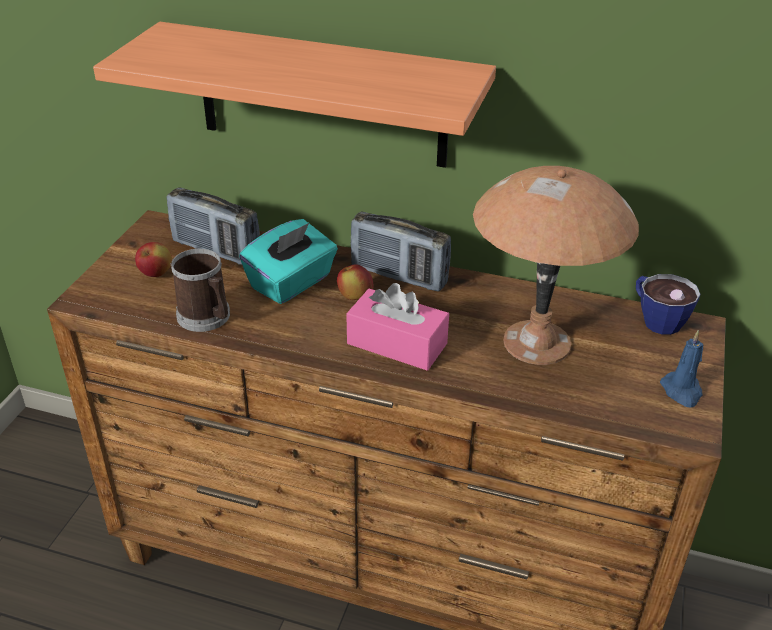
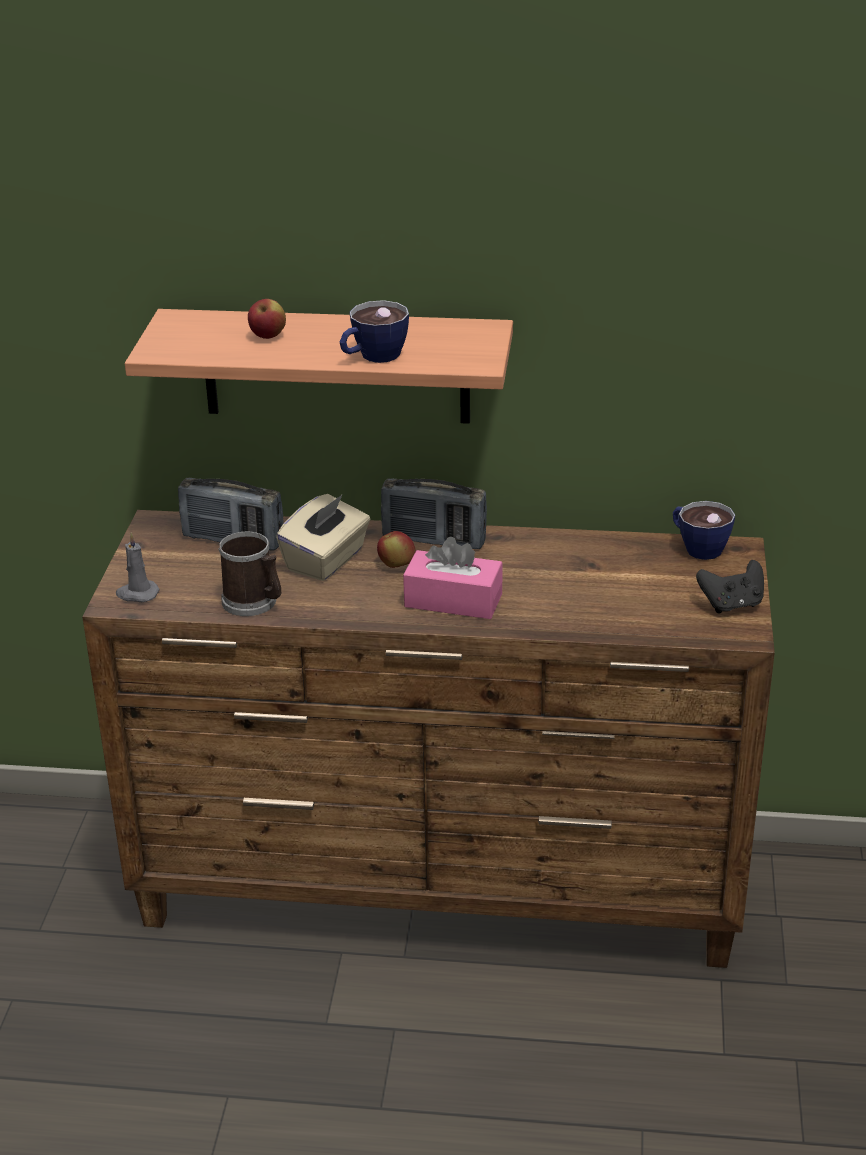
camera: 10 degrees left, 5 degrees down
apple [135,242,172,277] -> apple moved to [248,299,286,339]
turquoise tissue box [239,219,338,304] -> beige tissue box [276,494,370,581]
brown table lamp [473,166,639,365] -> none
blue candle [660,330,703,407] -> black game controller [696,560,764,613]
none -> grey candle [116,533,160,602]
none -> cup [340,300,409,363]

